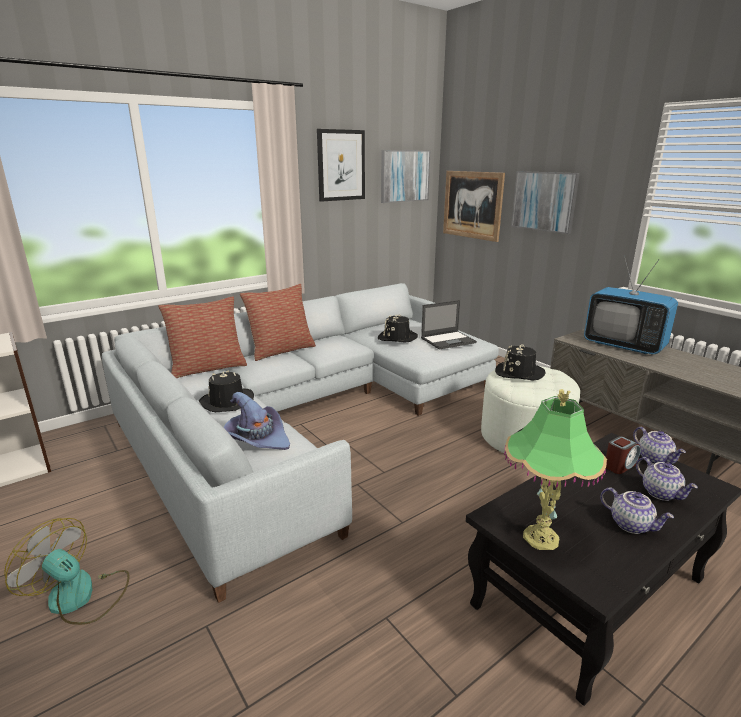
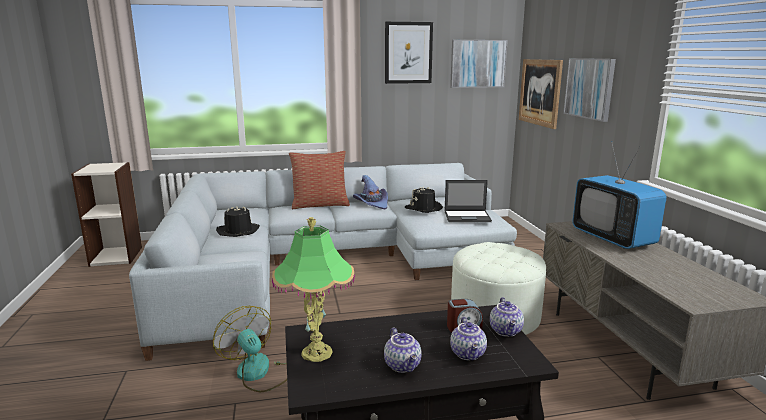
camera: 25 degrees right, 5 degrees down
fan [4,518,130,625] -> fan moved to [213,306,287,392]
pillow [158,296,247,378] -> none
purple hat [224,392,290,450] -> purple hat moved to [353,175,388,209]
black hat [495,345,546,381] -> none

